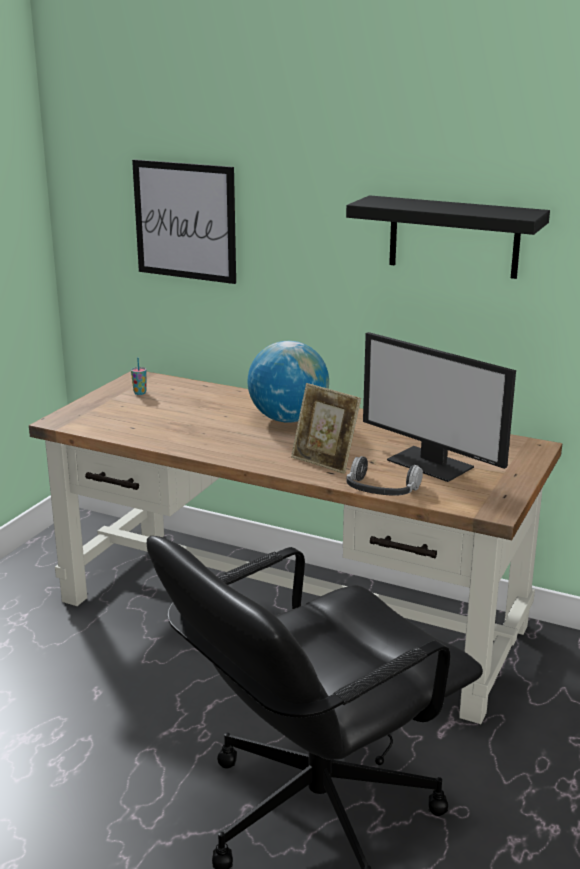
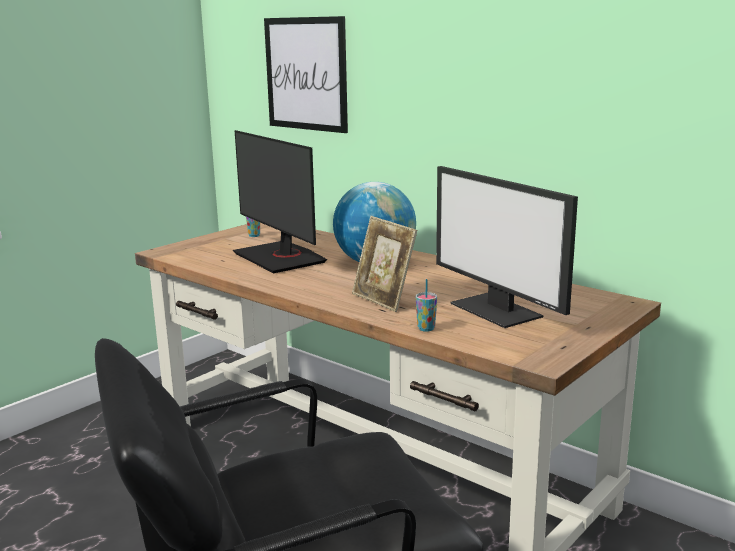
camera: 15 degrees right, 5 degrees down
black shelf [346,195,550,279] -> none
headphones [346,456,423,496] -> cup [416,279,437,332]
none -> monitor [233,130,328,273]

